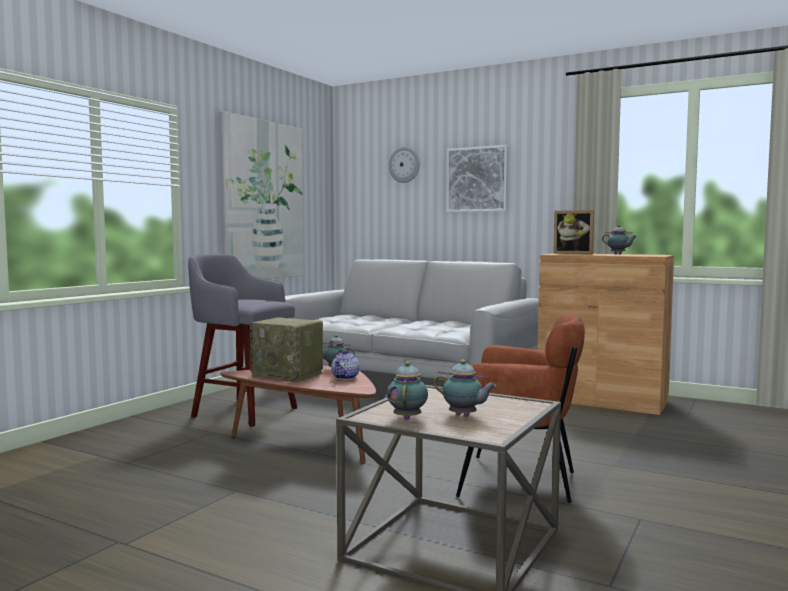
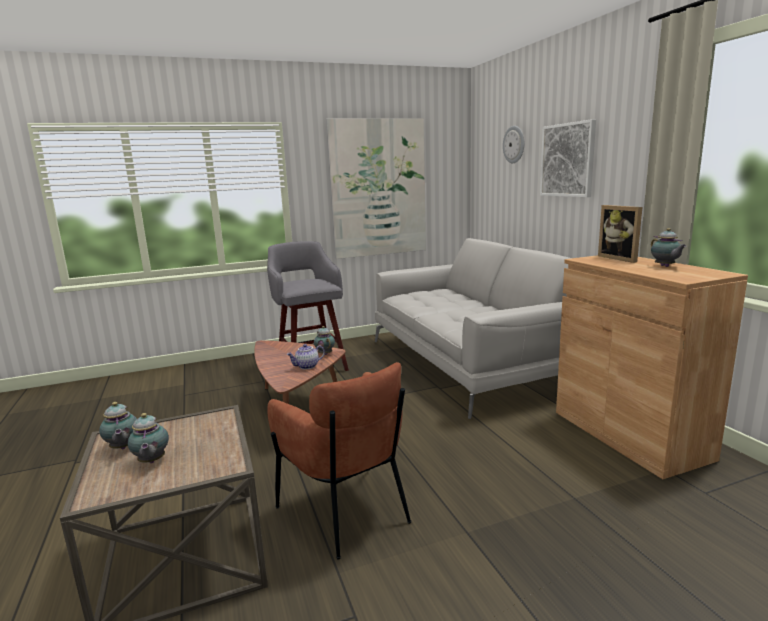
camera: 40 degrees right, 10 degrees up
radio [250,317,323,382] -> none
teapot [387,361,428,420] -> teapot turned 105 degrees clockwise [99,402,137,449]

